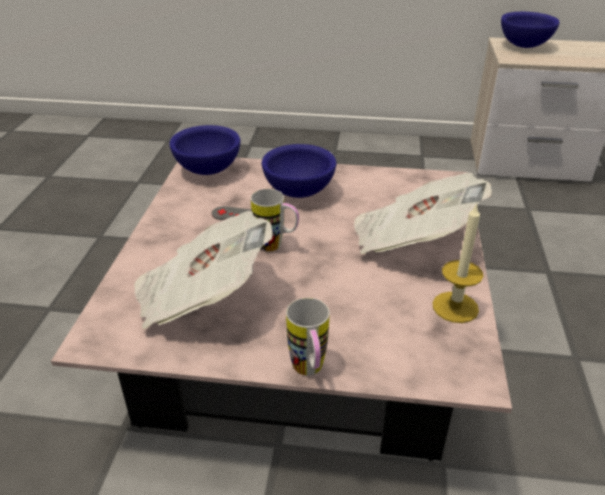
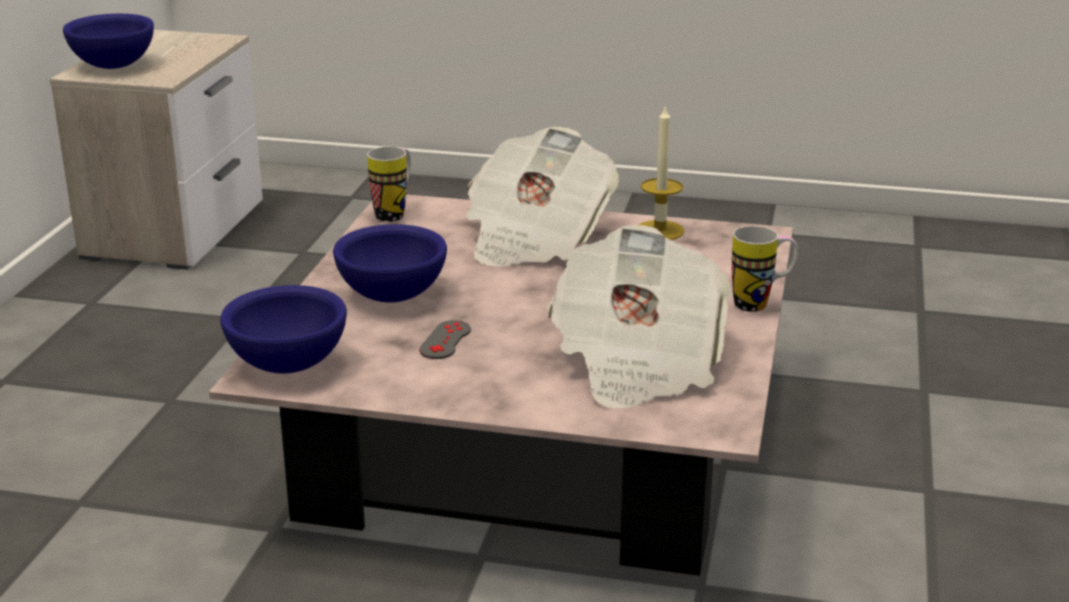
camera: 85 degrees left, 10 degrees down
mug [251,189,299,252] -> mug moved to [367,147,411,222]

